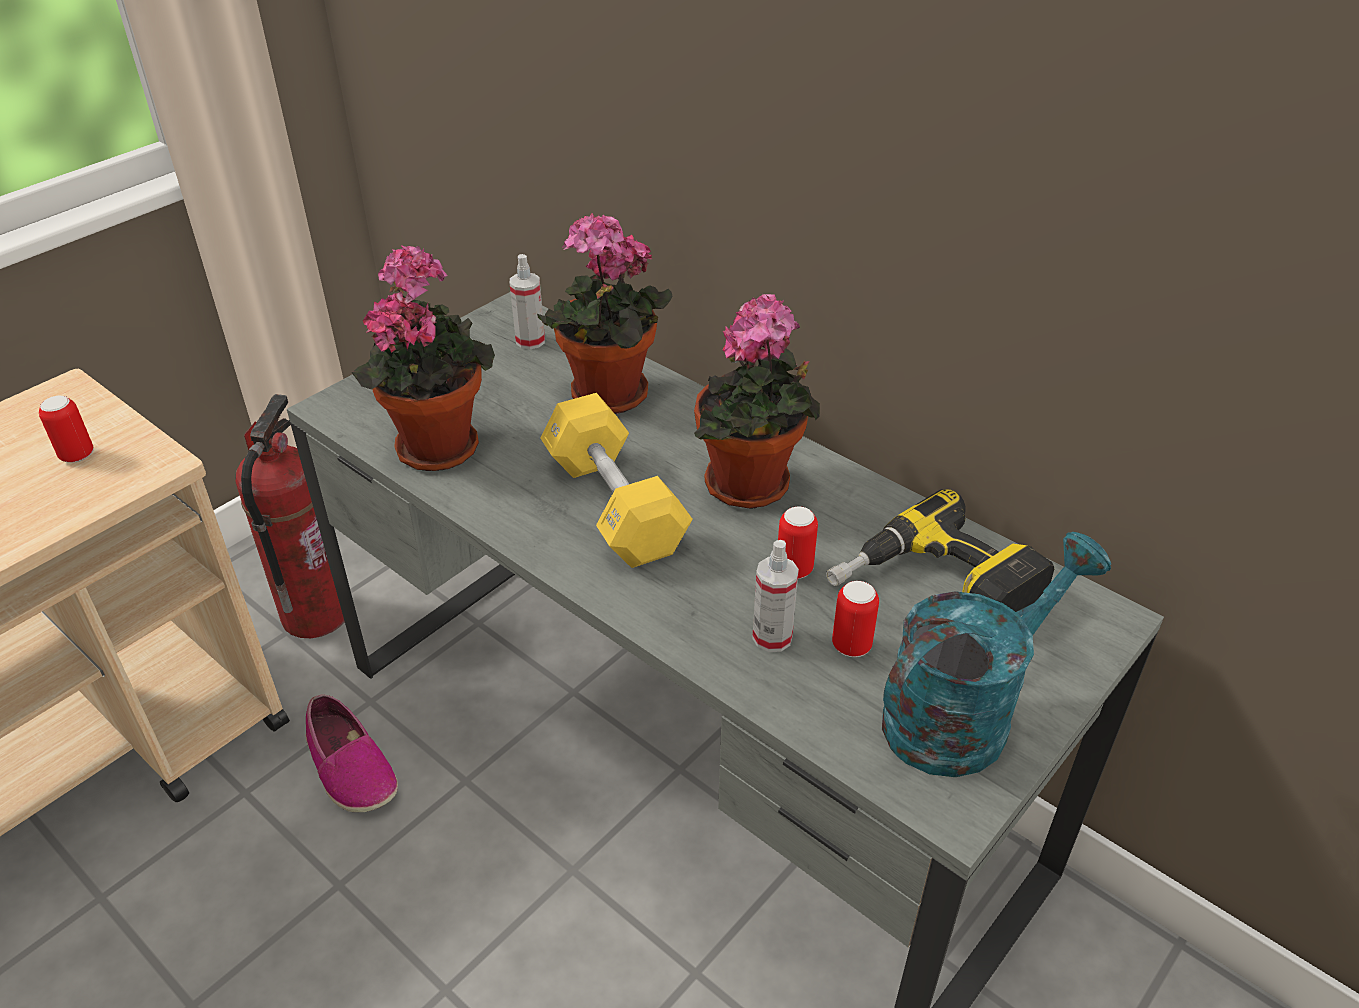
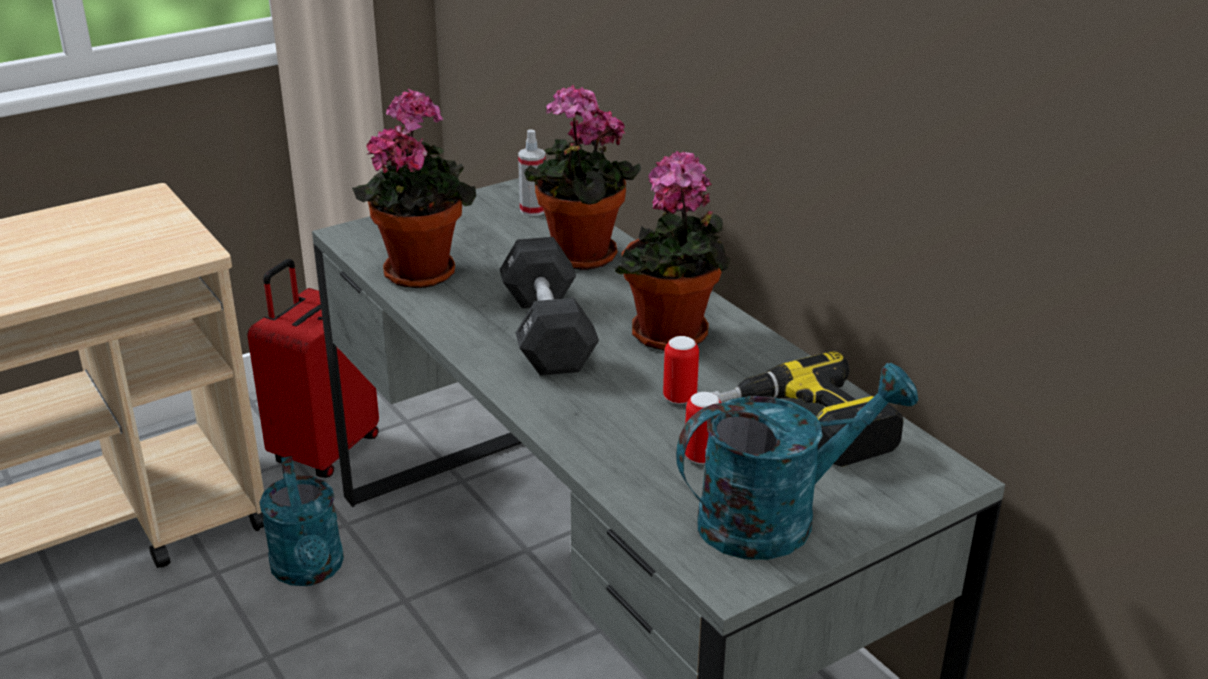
camera: 15 degrees right, 10 degrees down
can [39,396,94,463] -> none
fire extinguisher [235,394,345,638] -> red suitcase [247,259,379,478]
shoe [306,694,398,812] -> turquoise watering can [259,456,344,586]
yellow dumbbell [540,393,693,568] -> black dumbbell [500,237,599,376]
spray bottle [752,540,799,652] -> none

